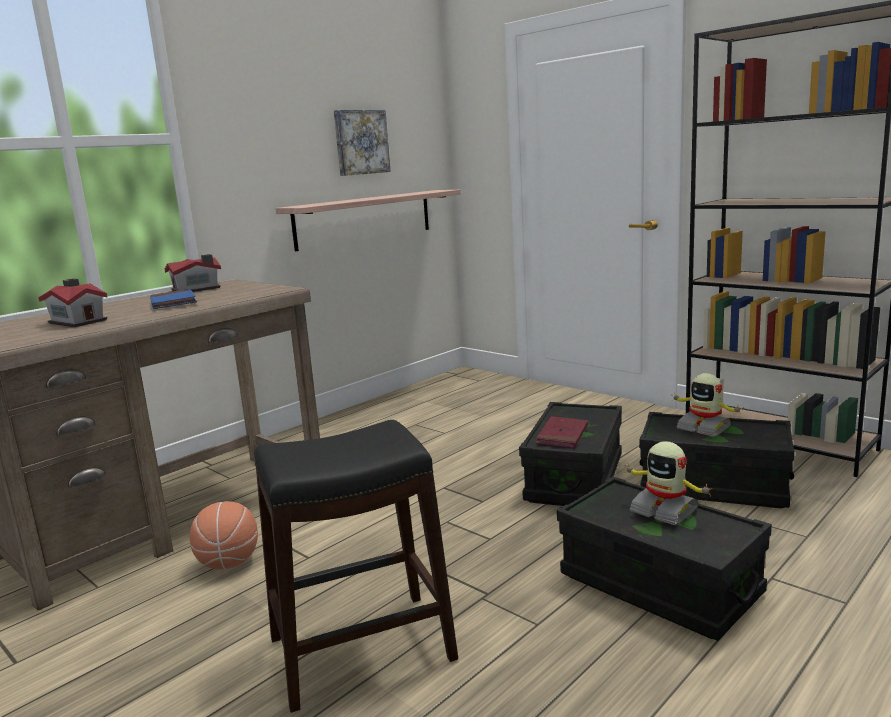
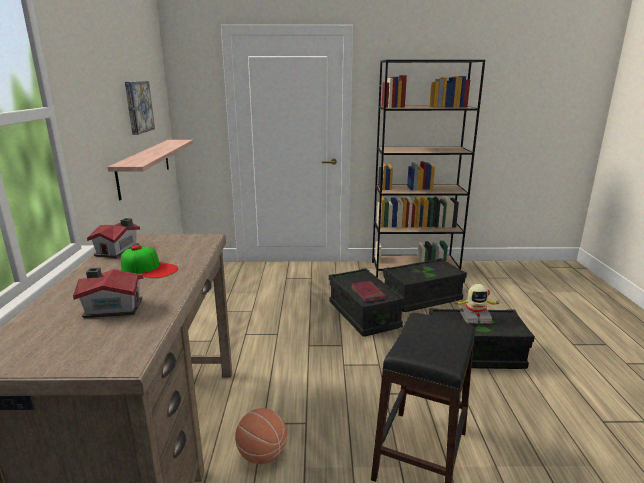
camera: 45 degrees left, 5 degrees up
blue book [150,289,197,309] -> cap [121,245,178,278]
toy robot [671,373,744,436] -> none

